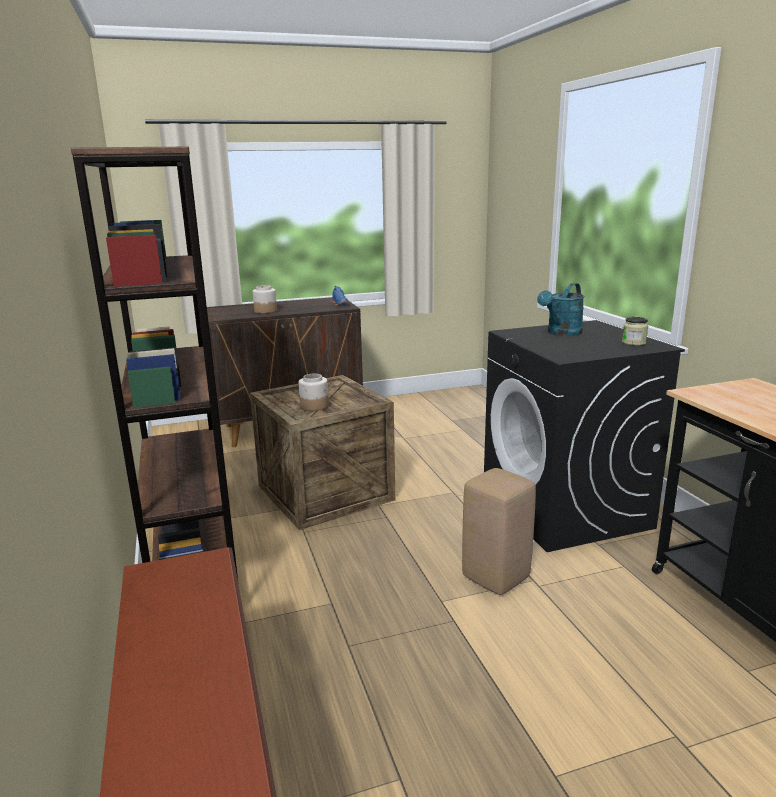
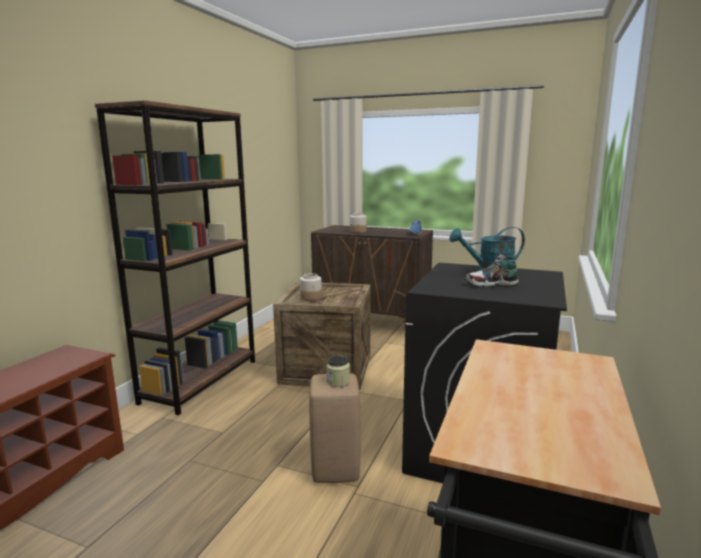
camera: 40 degrees right, 5 degrees down
jar [622,317,648,346] -> jar moved to [327,355,350,387]
none -> shoe [466,253,518,287]

